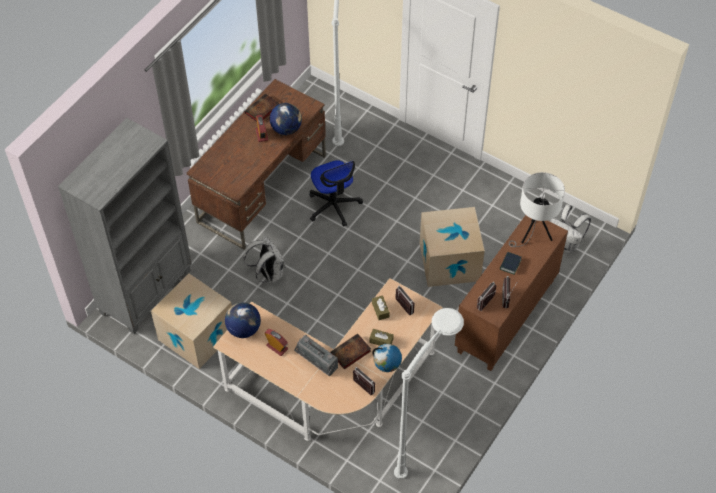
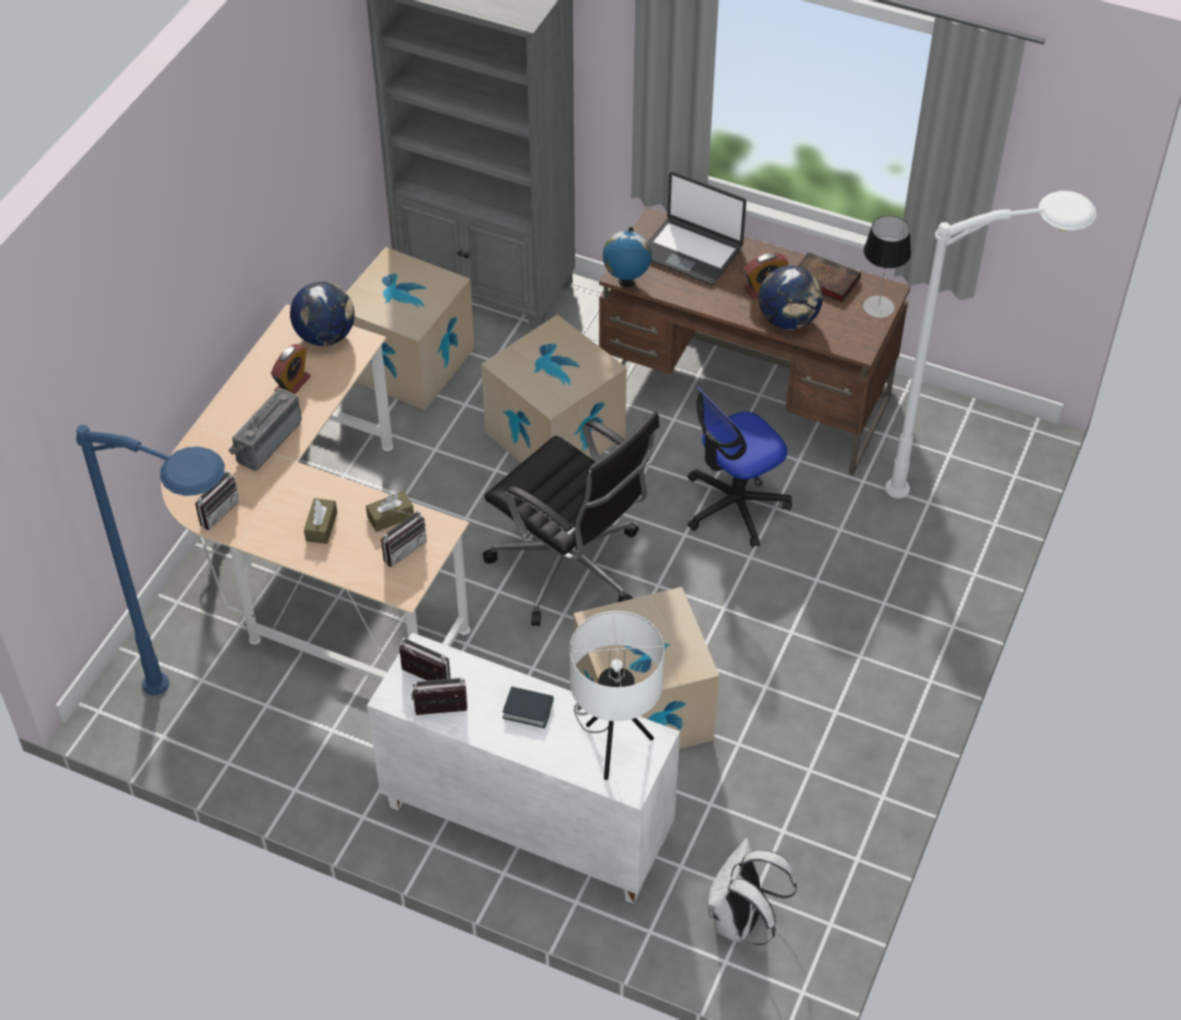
camera: 80 degrees right, 5 degrees down
white backpack [244,236,286,283] -> cardboard box [481,315,627,463]
book [330,334,371,369] -> none
globe [372,344,402,372] -> globe moved to [603,227,652,287]
white floor lamp [394,308,464,479] -> blue floor lamp [76,425,225,695]
brown cabinet [455,215,568,371] -> white cabinet [367,633,680,904]
none -> black office chair [483,411,660,626]
none -> laptop [648,171,746,285]
none -> table lamp [863,216,911,318]

